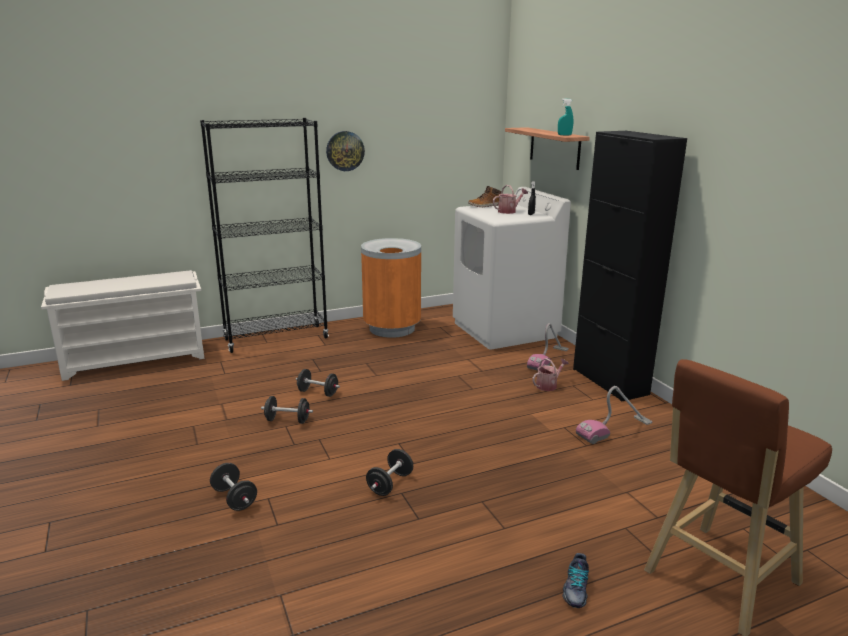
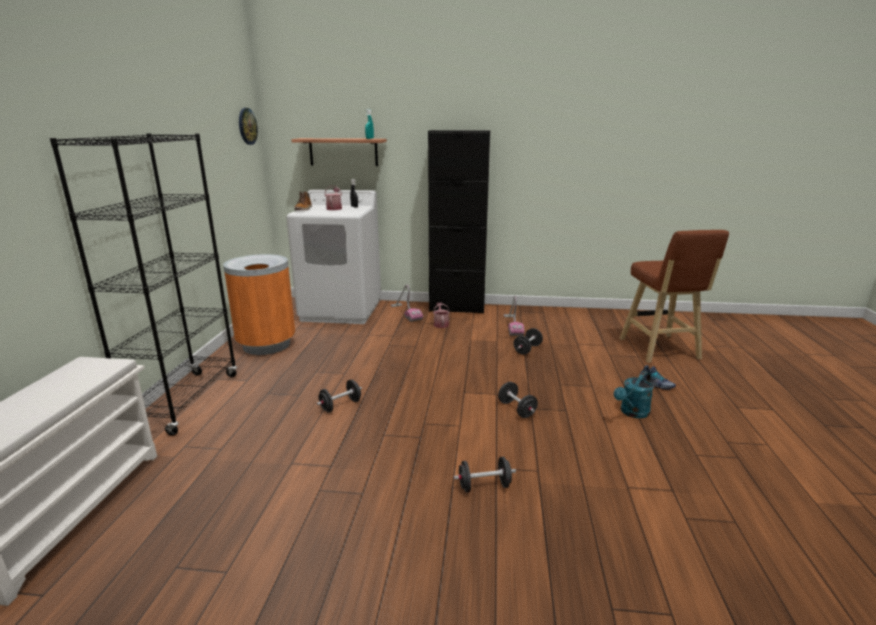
camera: 60 degrees left, 0 degrees up
black dumbbell [261,396,313,423] -> black dumbbell moved to [513,328,543,355]
wall clock [326,131,365,171] -> wall clock moved to [239,108,258,145]
none -> turquoise watering can [614,371,654,418]

